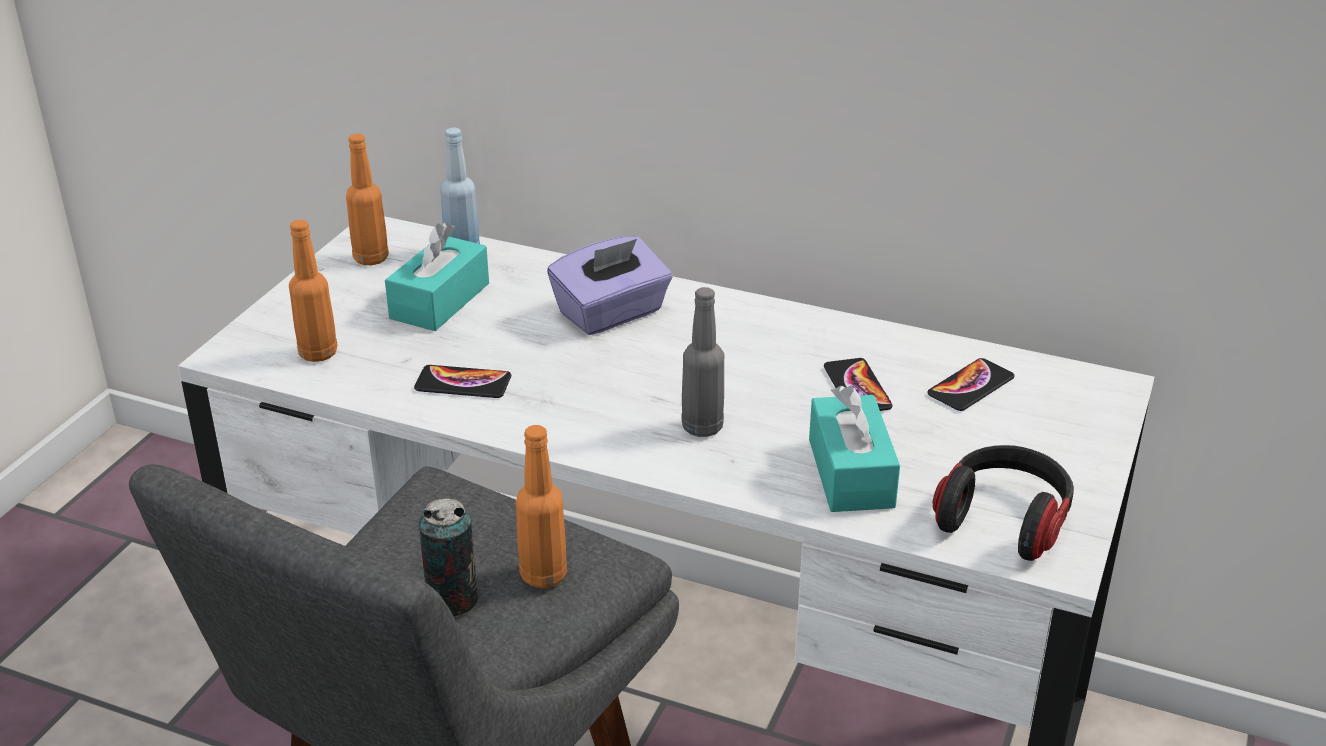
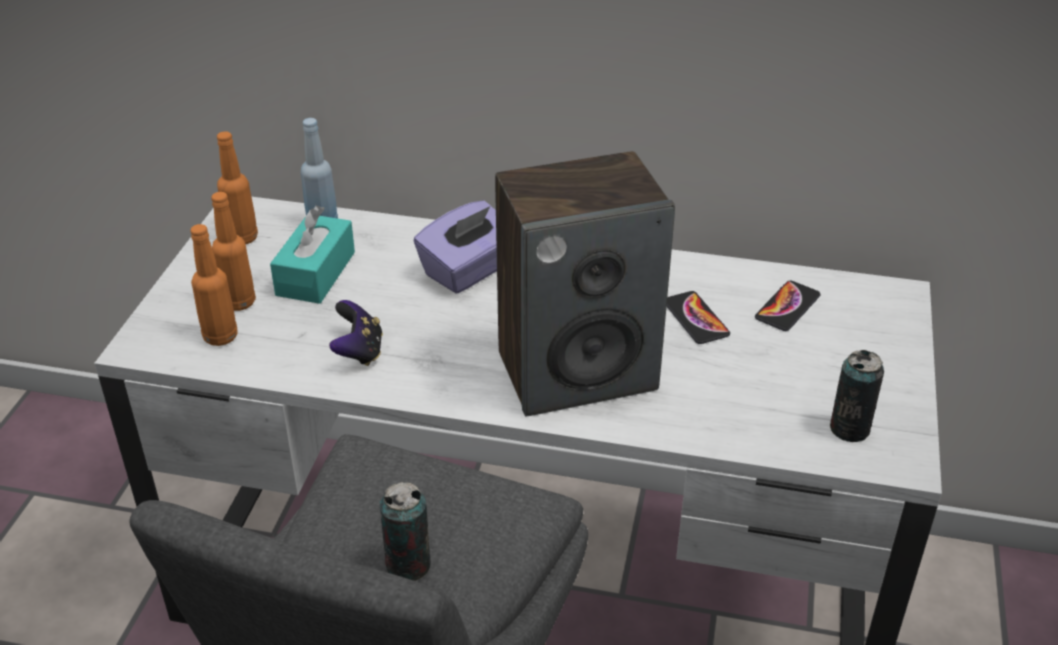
camera: 10 degrees left, 5 degrees up
phone [414,365,511,398] -> game controller [329,300,383,366]
orange bottle [516,425,567,588] -> orange bottle moved to [211,192,256,311]
grey bottle [682,287,725,437] -> speaker [495,151,675,416]
turquoise tissue box [809,386,900,512] -> none
headphones [933,445,1074,561] -> can [830,350,884,442]

